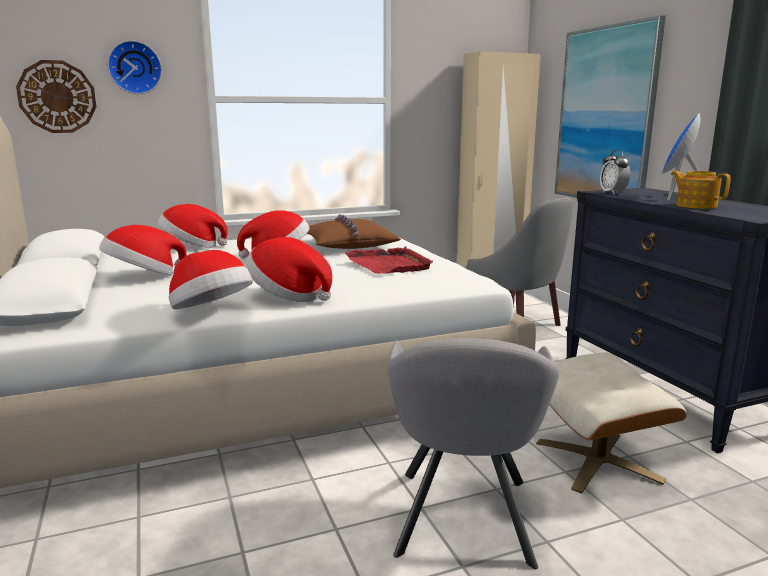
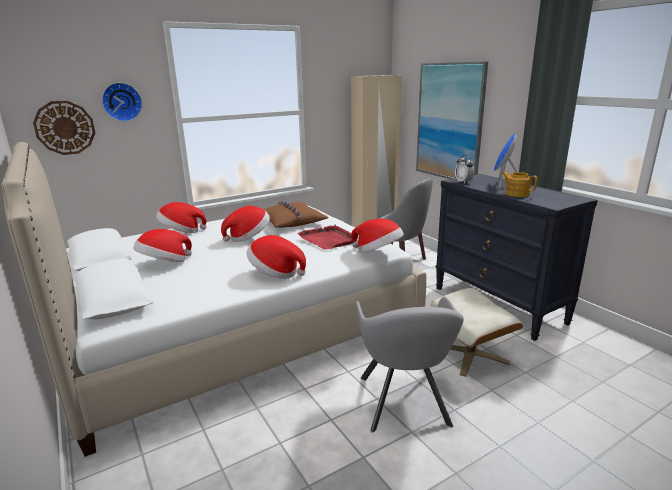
camera: 10 degrees left, 5 degrees up
hat [169,250,253,309] -> hat moved to [351,219,404,253]

